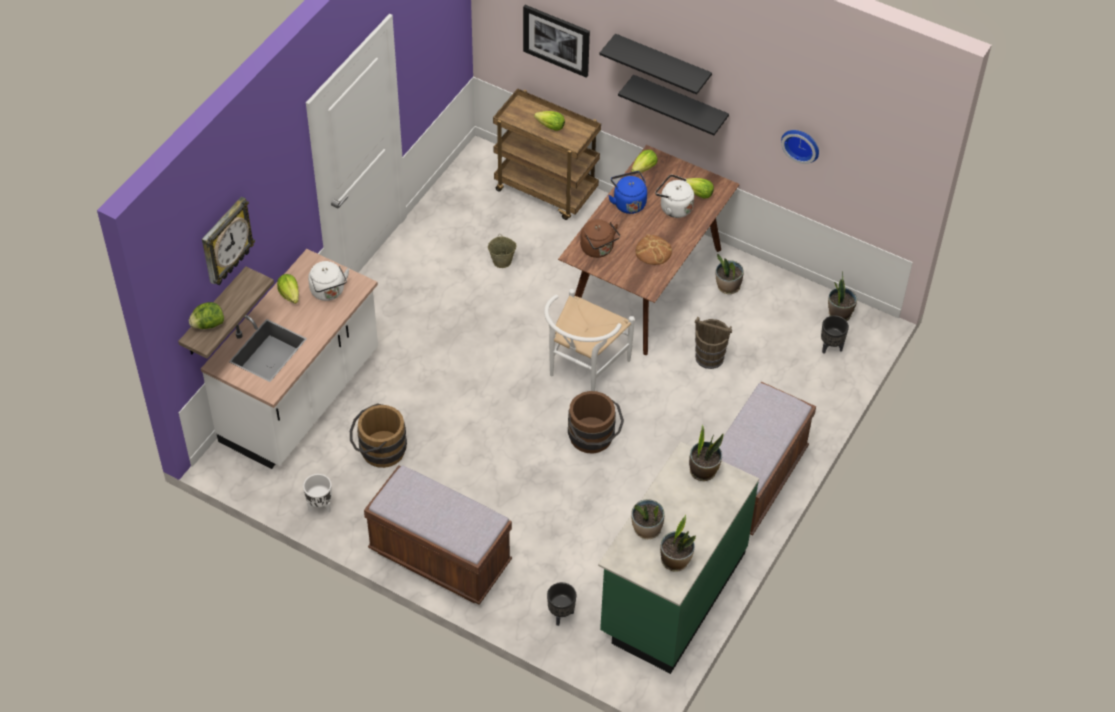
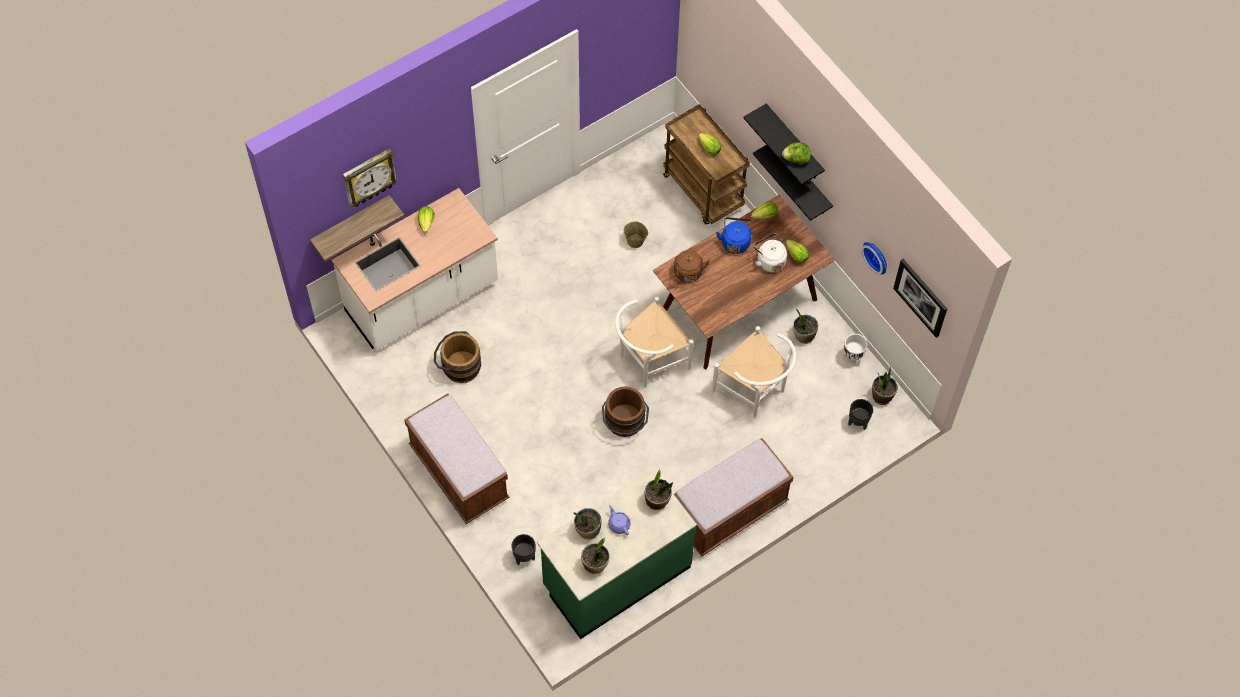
camera: 25 degrees right, 10 degrees up
lettuce [189,302,224,329] -> lettuce moved to [782,142,811,164]
white planter [303,474,332,513] -> white planter moved to [843,334,867,366]
white kettle [308,261,349,301] -> none
picture [523,5,590,78] -> picture moved to [893,259,947,338]
bread [636,234,672,265] -> none
brown bucket [695,317,732,369] -> white chair [713,326,796,418]
none -> purple teapot [608,505,631,535]

